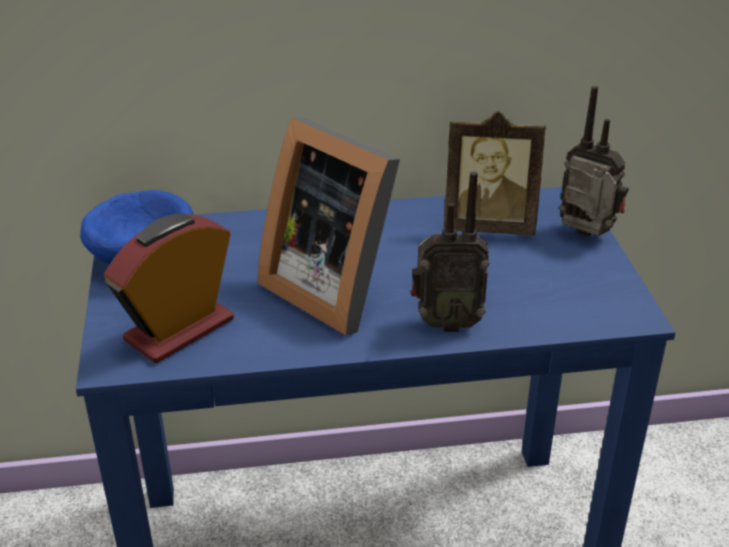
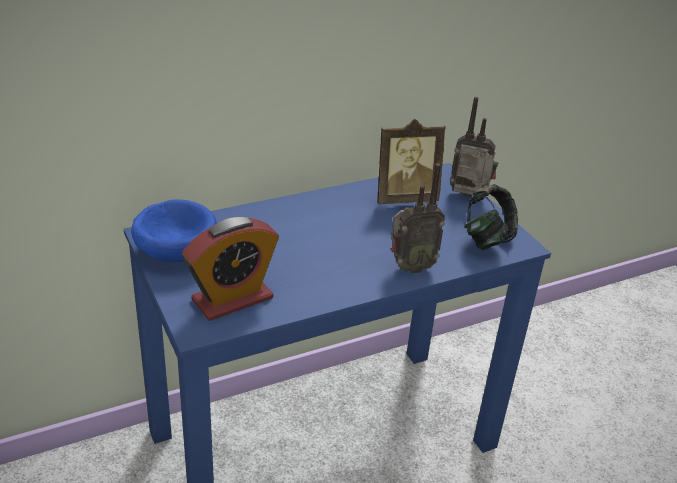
camera: 20 degrees left, 0 degrees up
alarm clock [104,213,234,363] -> alarm clock turned 150 degrees counterclockwise [182,217,279,321]
picture frame [258,117,400,335] -> none
none -> headphones [464,184,518,250]

